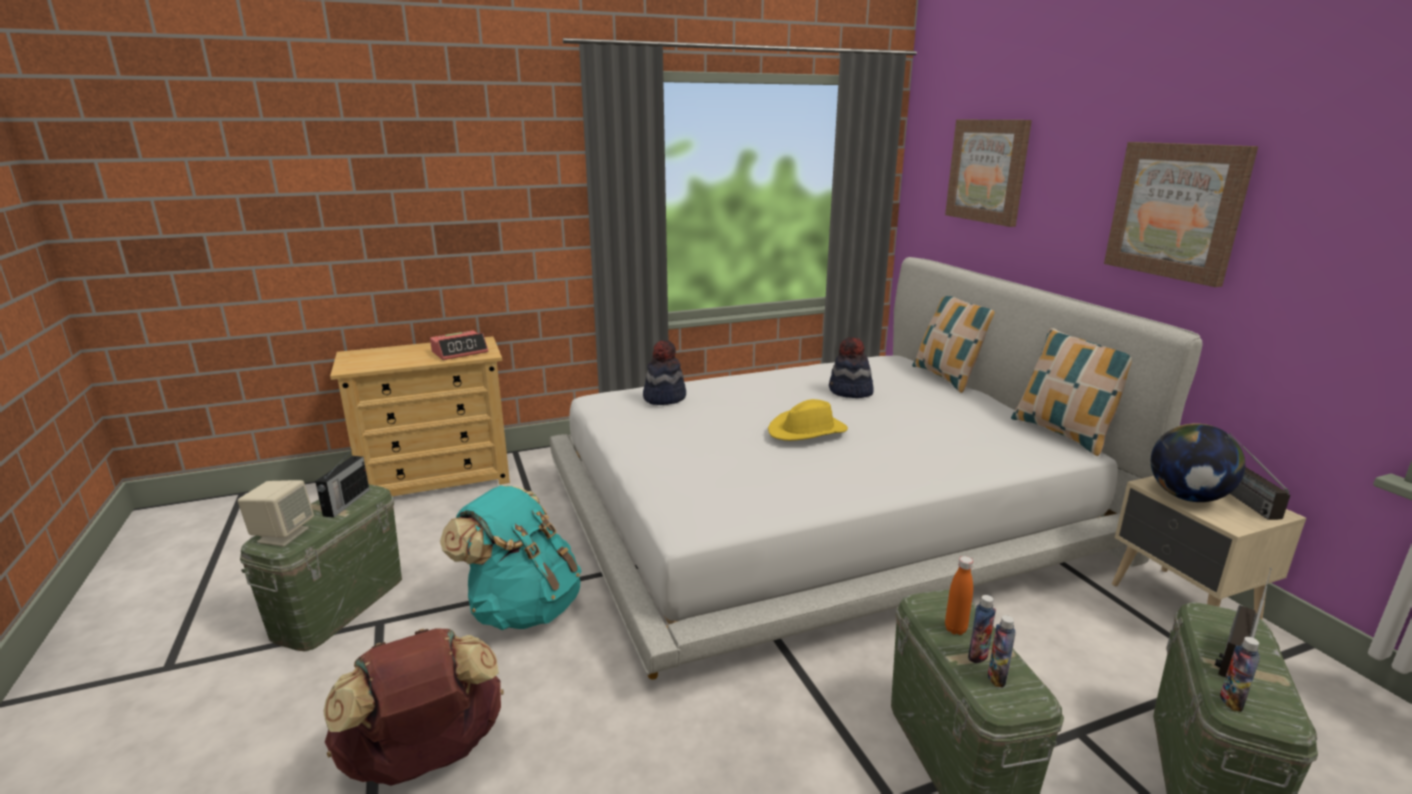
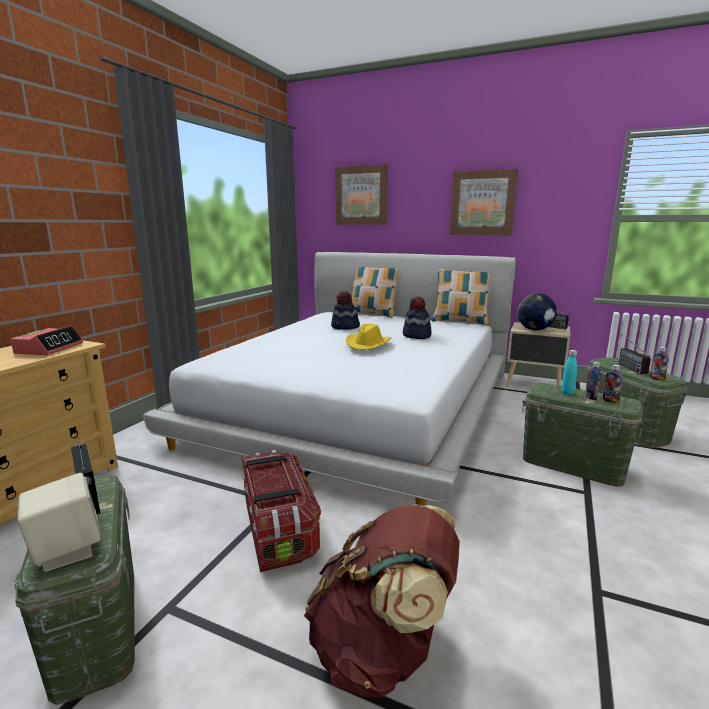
camera: 45 degrees left, 5 degrees down
turquoise backpack [440,485,582,630] -> storage box [242,450,321,572]
hat [643,340,686,405] -> hat moved to [403,296,432,339]
orange bottle [945,556,973,635] -> turquoise bottle [561,350,577,395]

